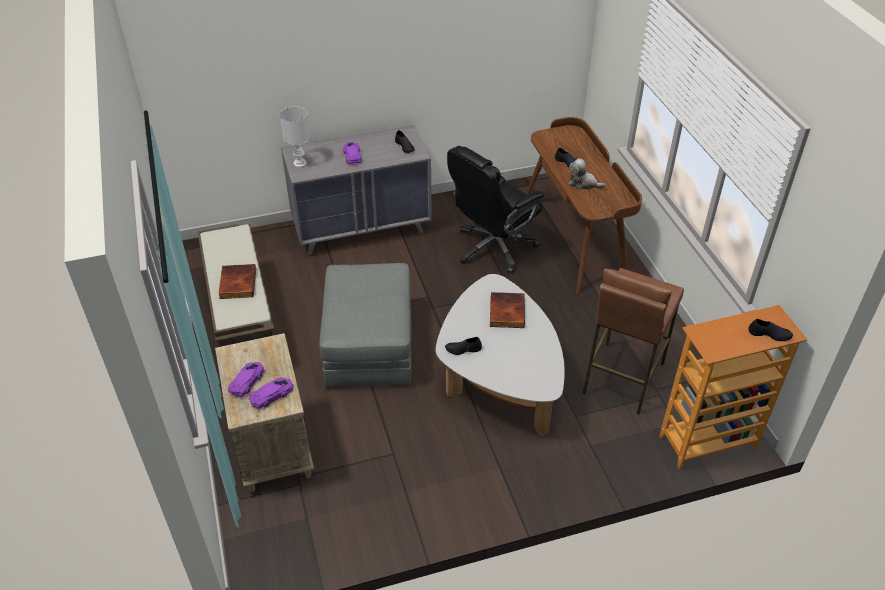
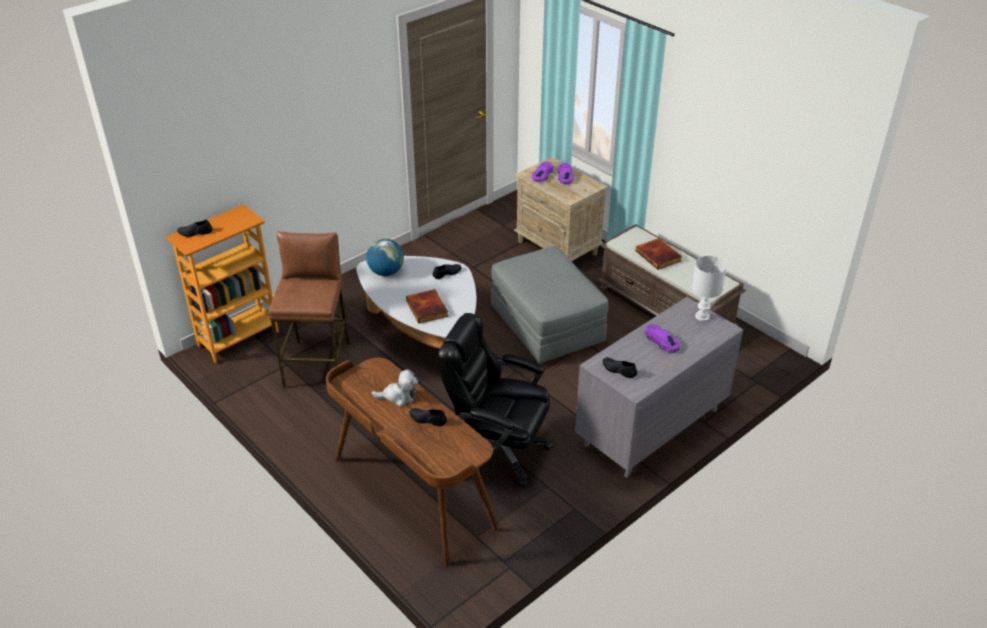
camera: 155 degrees right, 5 degrees down
black office chair [447,146,545,274] -> black office chair turned 90 degrees counterclockwise [438,313,552,488]
none -> globe [366,239,404,276]

